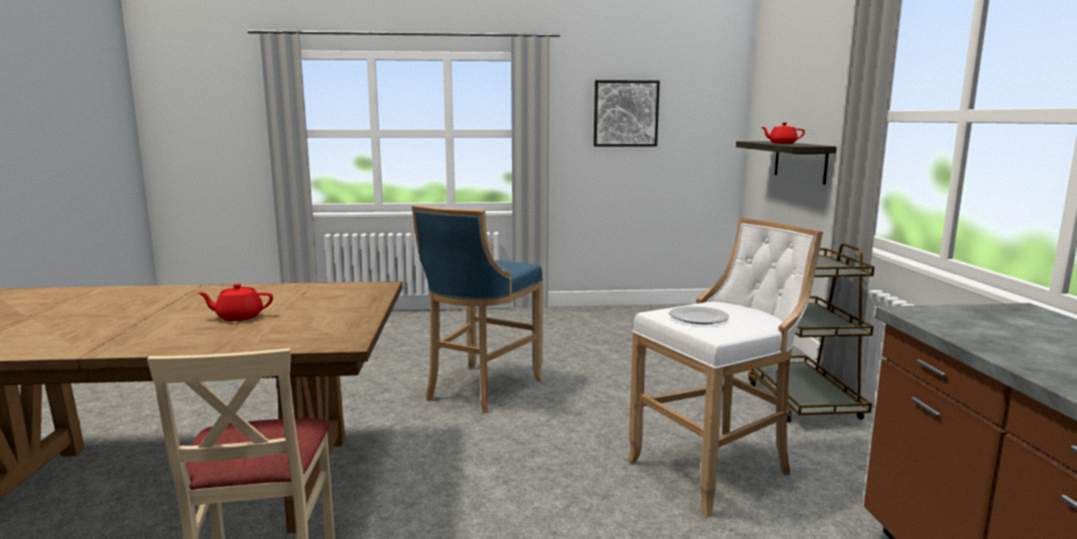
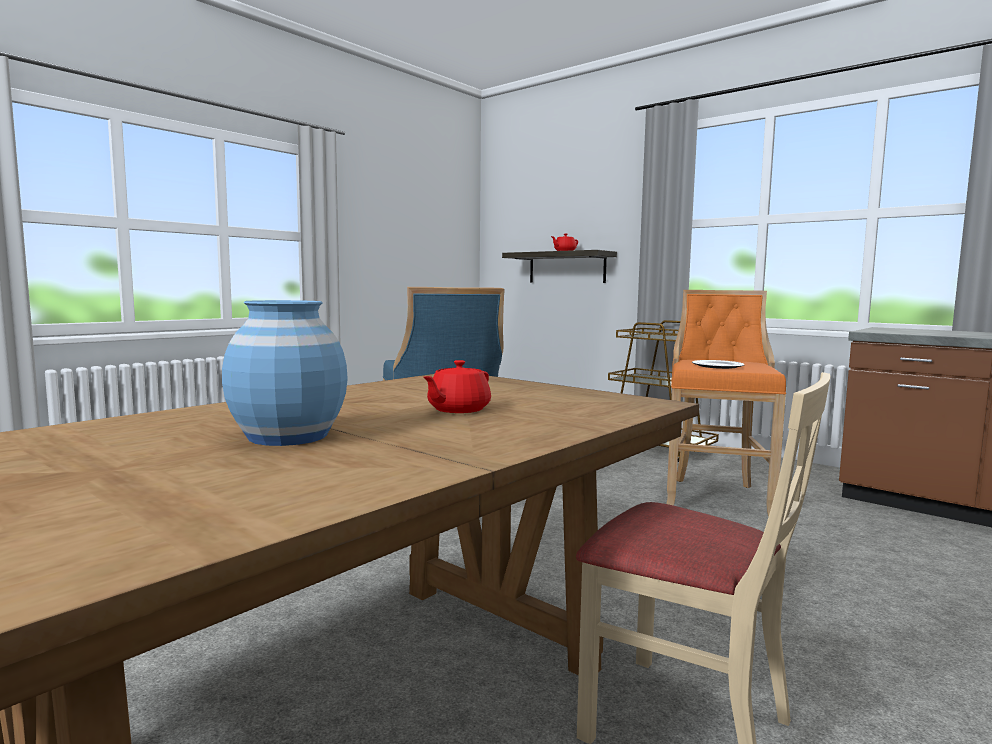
camera: 45 degrees left, 5 degrees down
picture [594,80,660,146] -> none
white stool [627,218,823,517] -> orange stool [666,290,786,517]
none -> blue vase [222,300,348,446]

